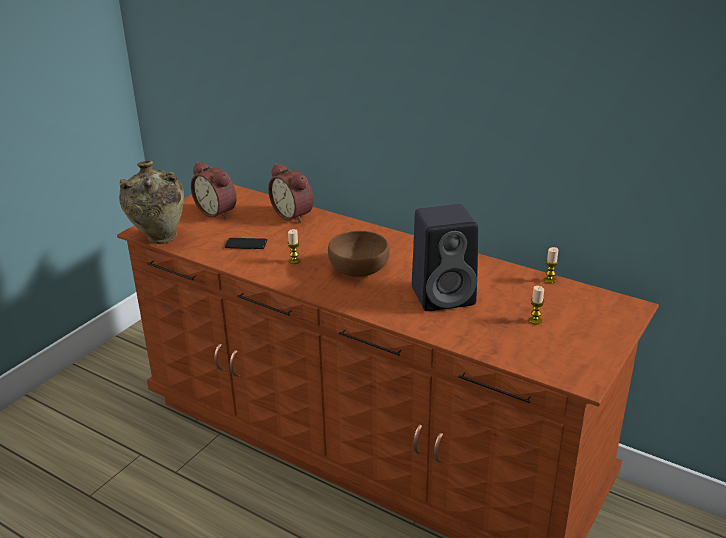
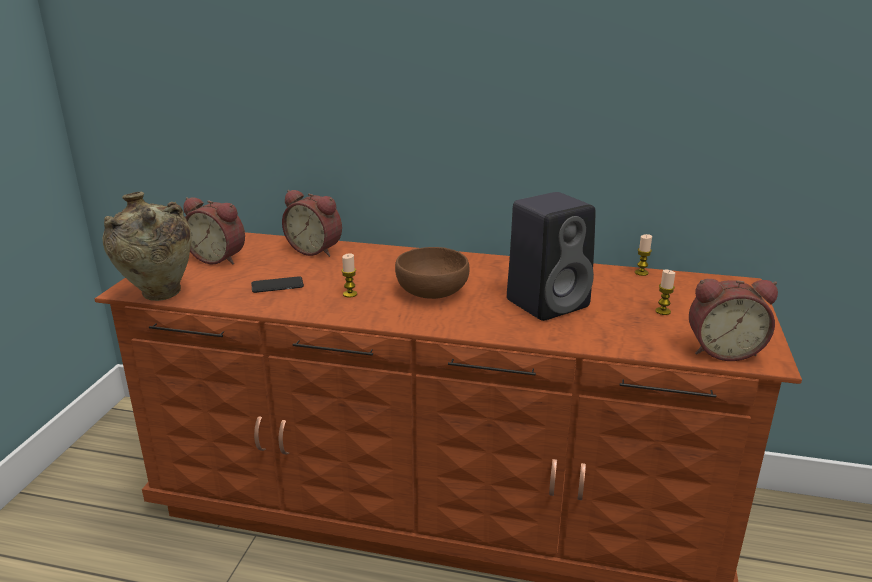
camera: 20 degrees left, 5 degrees down
none -> alarm clock [689,279,778,361]

